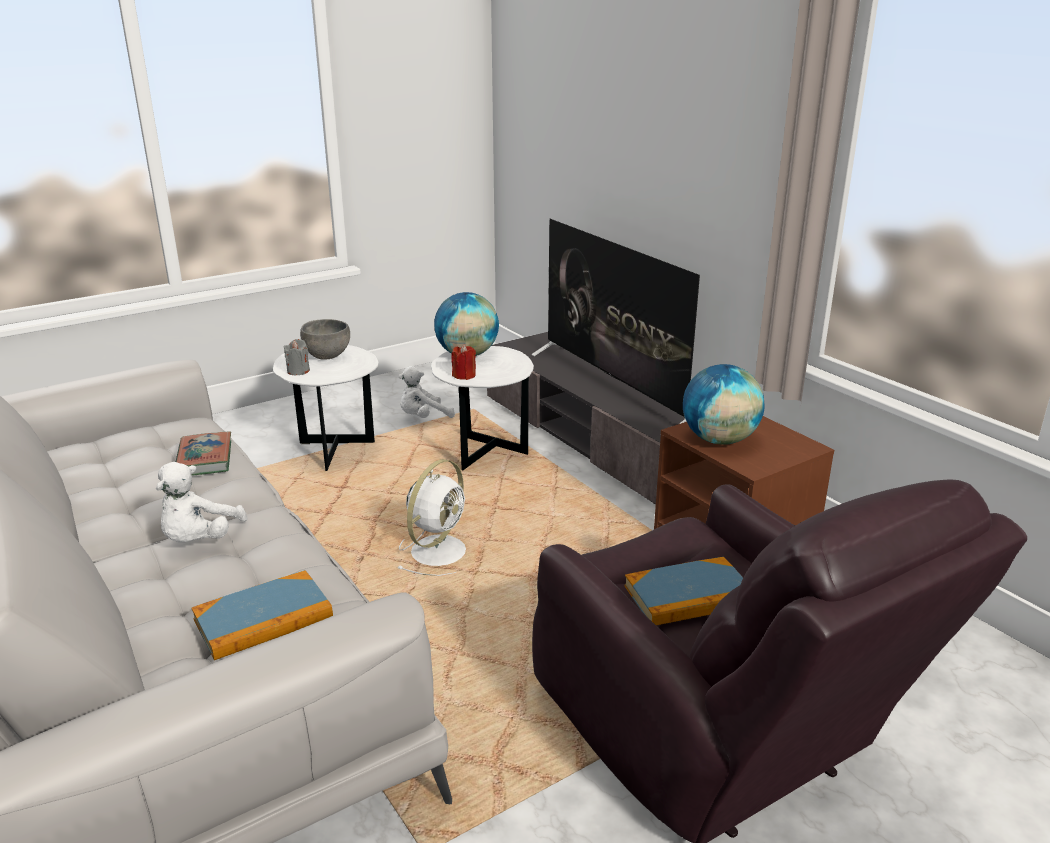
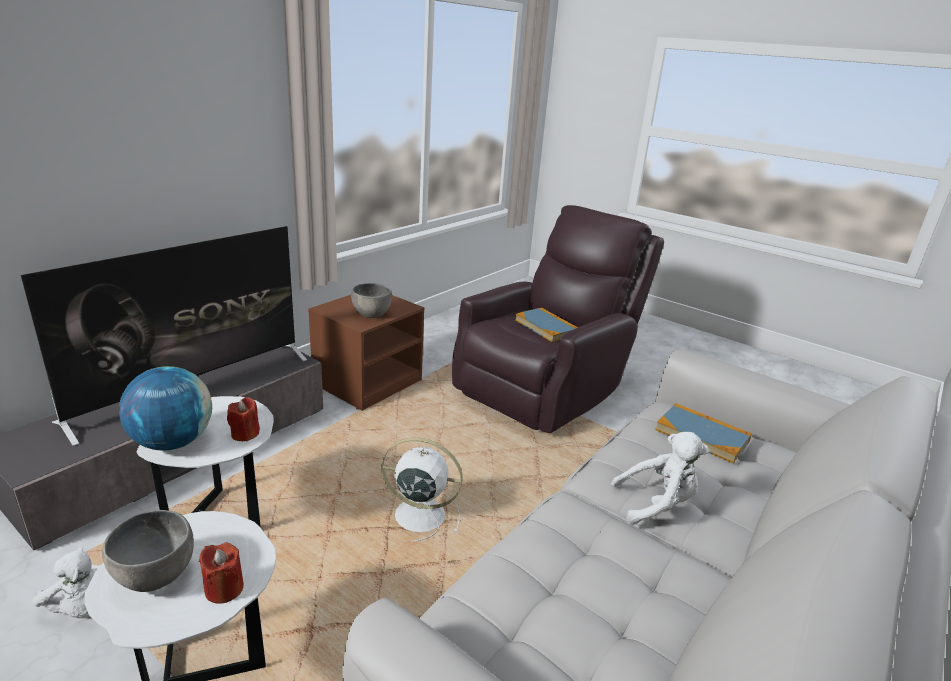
camera: 110 degrees left, 0 degrees up
book [176,432,231,476] -> none
grey candle [284,339,310,375] -> red candle [199,543,244,604]
globe [683,364,765,445] -> grey bowl [351,283,392,318]

